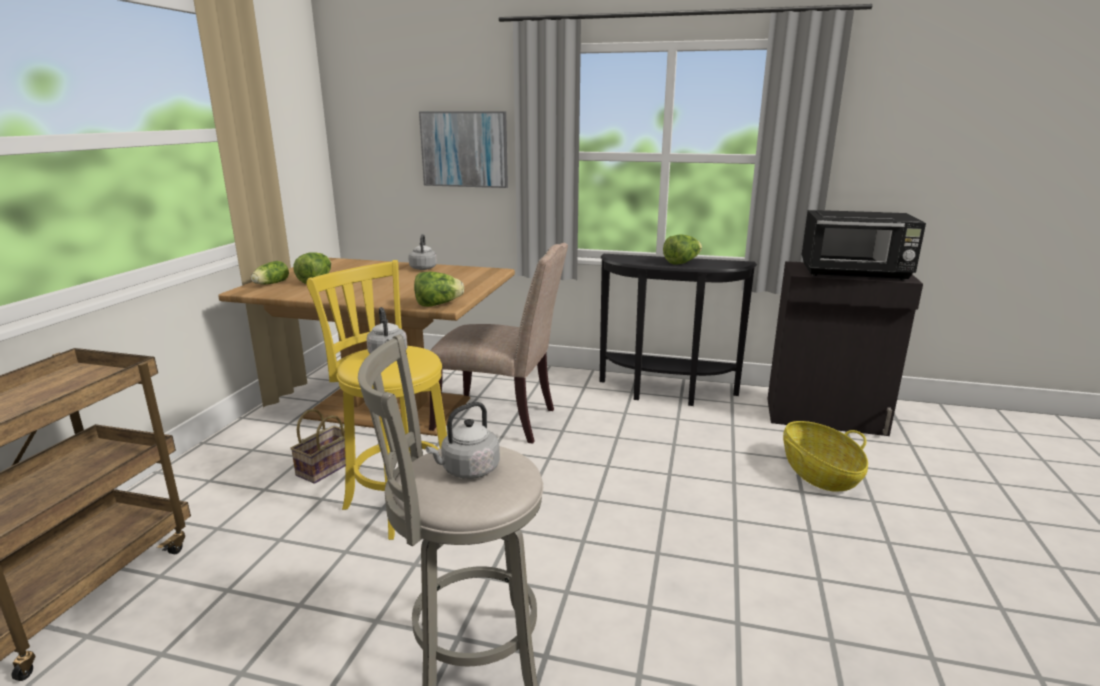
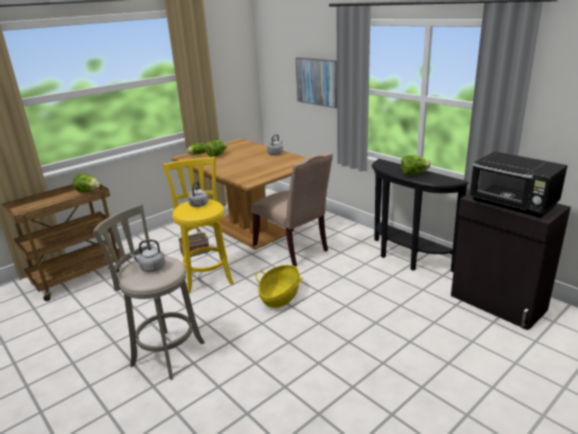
camera: 35 degrees right, 5 degrees up
lettuce [414,272,464,307] -> lettuce moved to [73,173,100,192]
basket [783,421,868,492] -> basket moved to [255,265,303,308]

